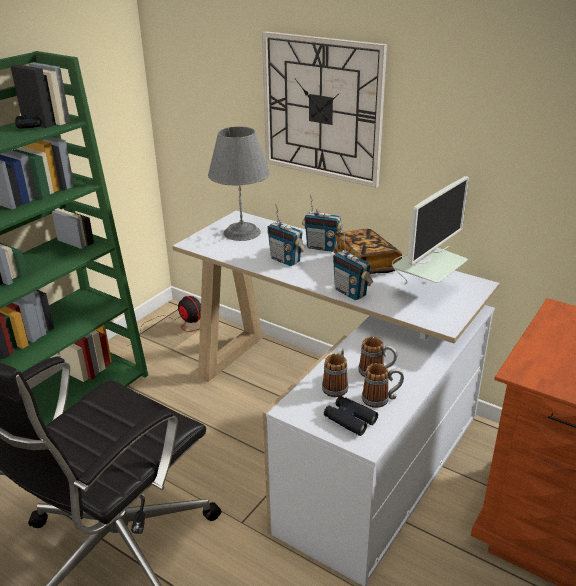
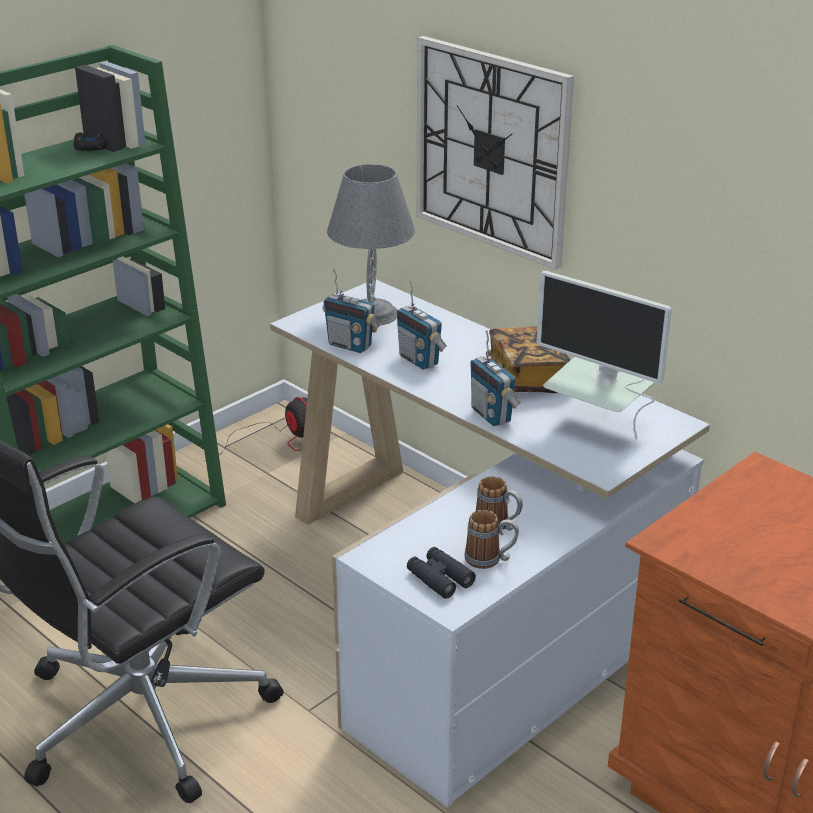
camera: 10 degrees right, 0 degrees up
radio [302,195,343,252] -> radio moved to [322,269,379,353]
mug [322,348,348,397] -> none
monitor [392,176,469,284] -> monitor turned 75 degrees clockwise [537,271,672,439]

